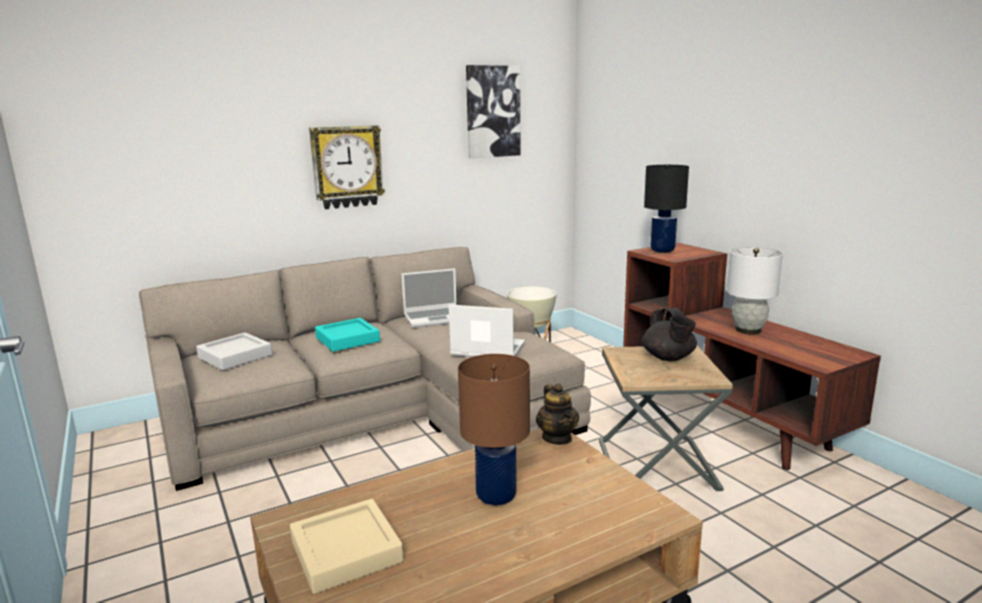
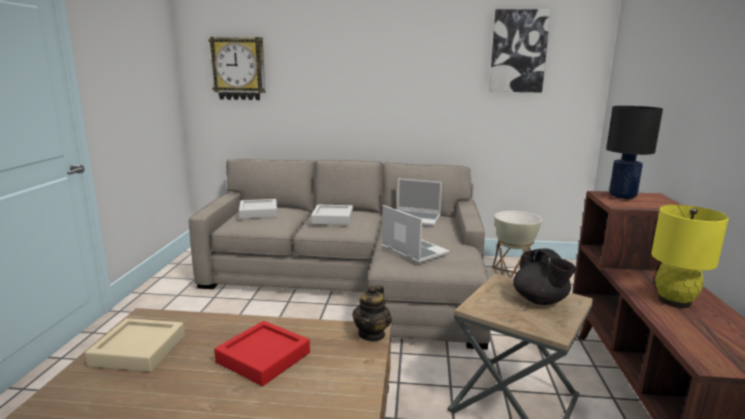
camera: 35 degrees right, 0 degrees up
wall clock [309,126,385,209] -> wall clock moved to [208,37,266,100]
turquoise tray [315,318,380,352] -> grey tray [311,205,353,225]
brown table lamp [458,354,530,505] -> red tray [214,321,310,386]
black teapot [642,308,697,361] -> black teapot turned 45 degrees counterclockwise [513,249,576,305]
white table lamp [727,247,783,334] -> yellow table lamp [651,205,729,308]

